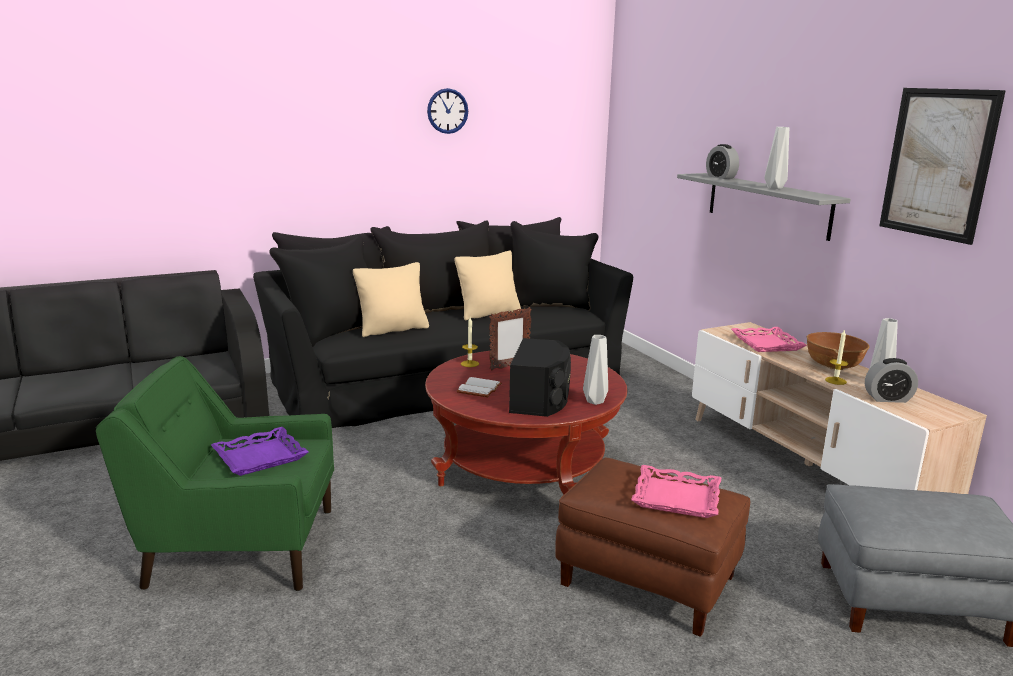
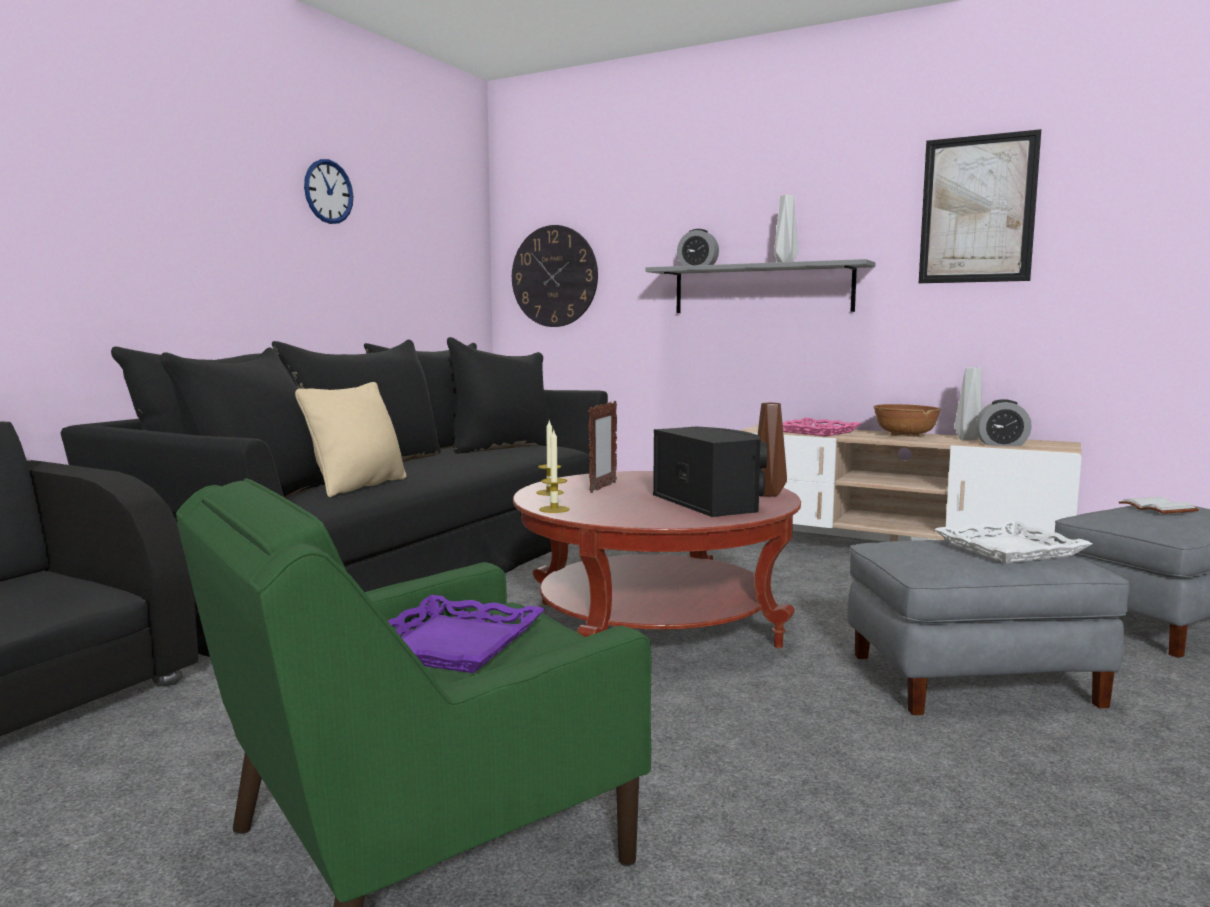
camera: 35 degrees left, 10 degrees down
beige pillow [454,251,521,320] -> none
white book [456,377,502,397] -> white book moved to [1119,497,1199,514]
brown ottoman [555,457,750,637] -> grey ottoman [847,540,1130,715]
grey vase [583,335,608,405] -> brown vase [758,403,787,496]
pink tray [631,465,721,518] -> white tray [934,521,1092,563]
candle [825,329,848,385] -> candle moved to [539,430,570,513]
alarm clock [865,358,918,403] -> alarm clock turned 45 degrees clockwise [975,399,1032,446]
none -> wall clock [512,225,598,327]

